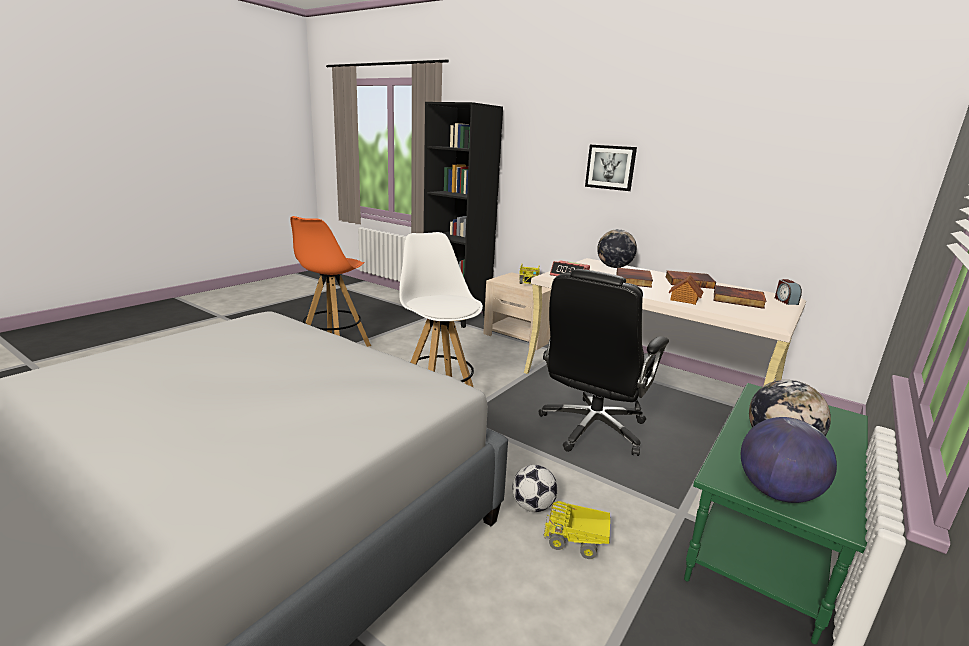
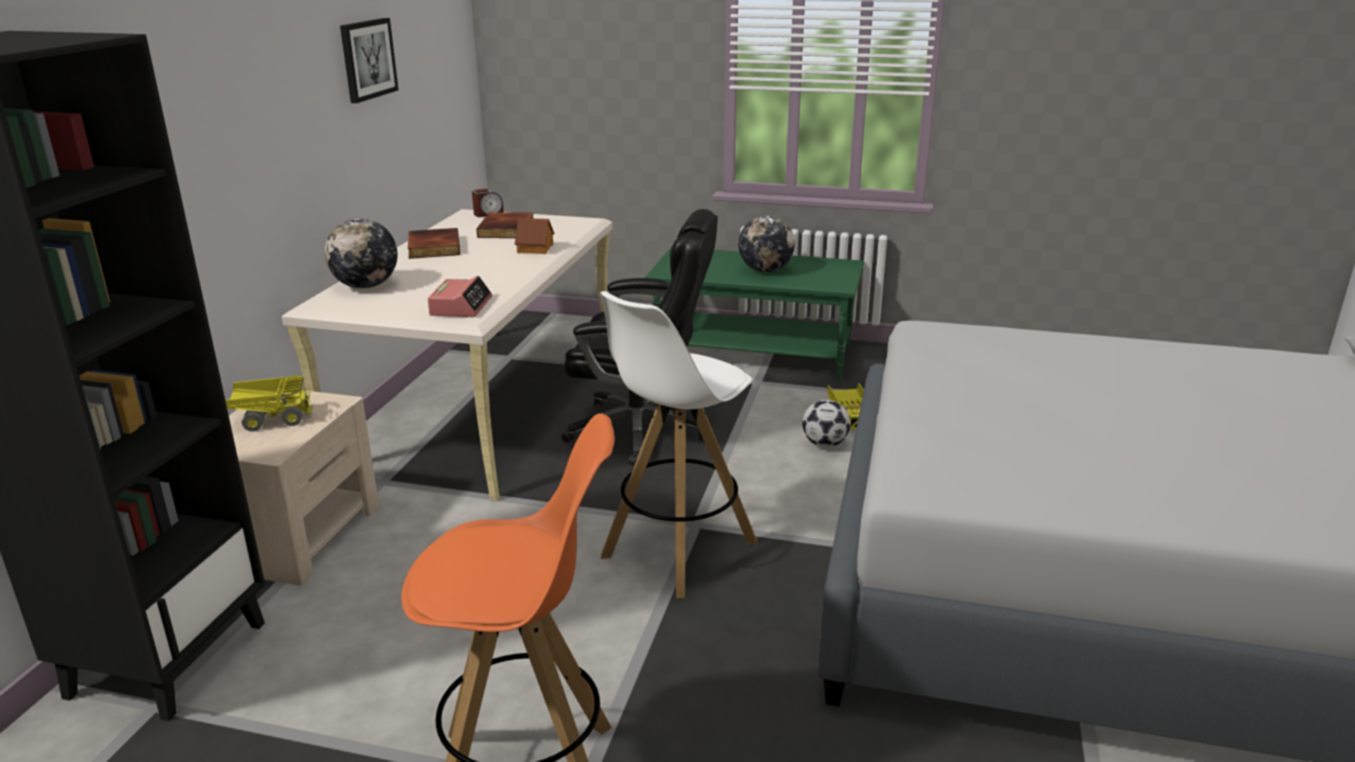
camera: 110 degrees left, 5 degrees up
picture [585,145,637,191] -> picture moved to [340,18,398,103]
book [616,268,653,288] -> none
globe [741,417,837,503] -> none

